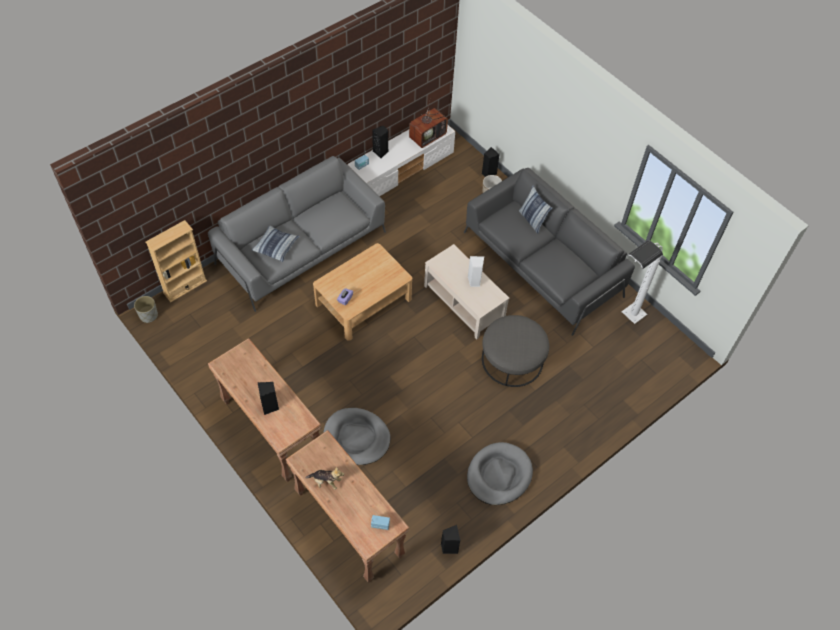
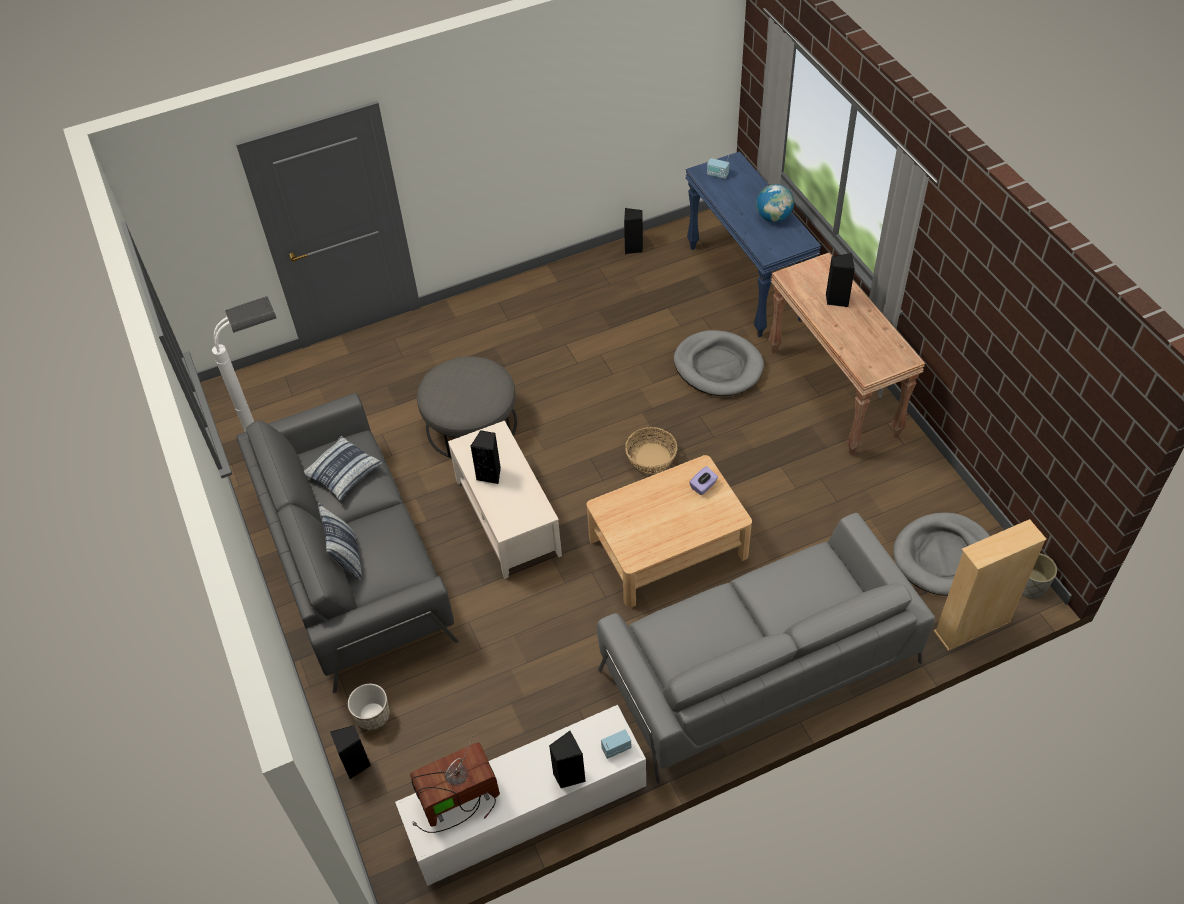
camera: 160 degrees left, 5 degrees down
pillow [252,226,300,262] -> pillow moved to [303,436,382,501]
brown console table [286,430,409,583] -> blue console table [686,151,821,337]
plush toy [306,467,344,490] -> globe [756,184,794,222]
grey dog bed [467,442,533,505] -> grey dog bed moved to [893,512,990,596]
white speaker [468,256,484,287] -> black speaker [470,430,501,484]
none -> basket [625,427,677,474]

